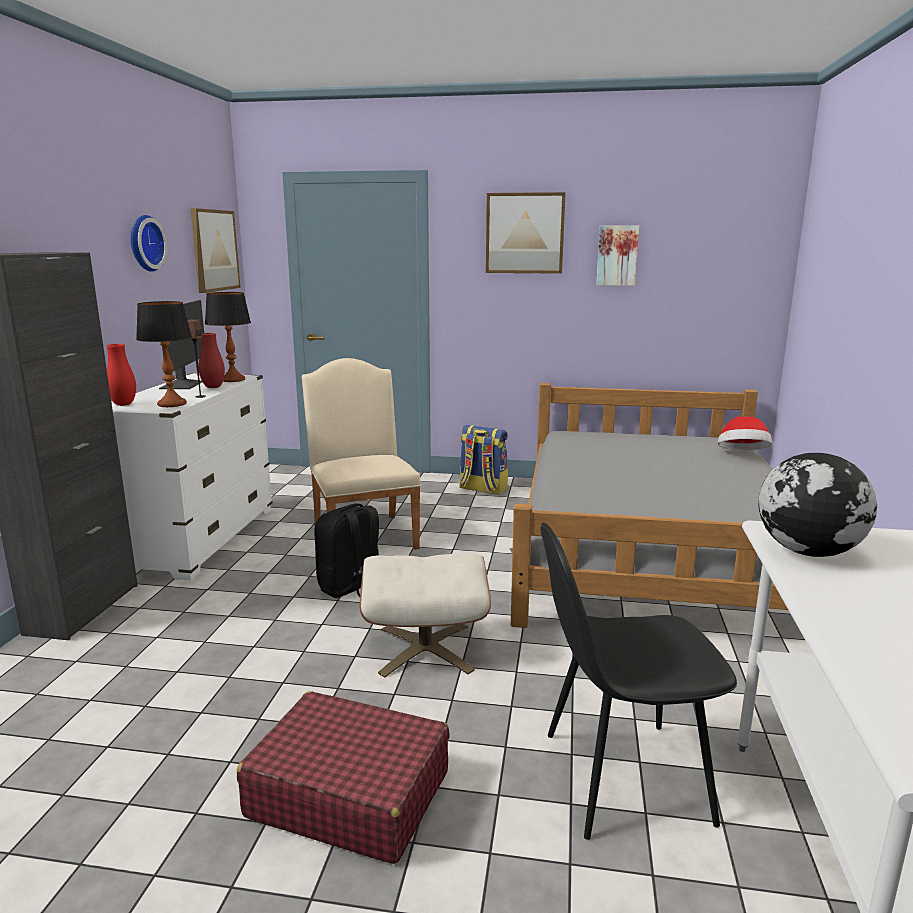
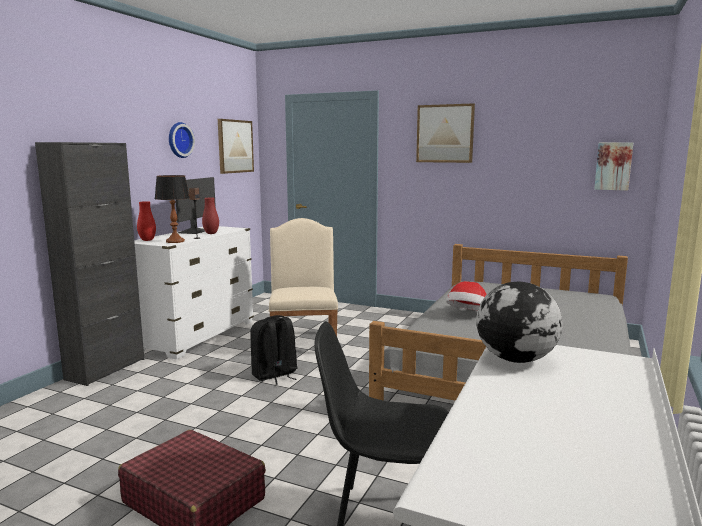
camera: 15 degrees right, 5 degrees down
table lamp [205,292,251,382] -> none
beige ottoman [360,553,491,678] -> none
backpack [459,425,508,495] -> none
picture [596,226,639,286] -> picture moved to [594,142,633,191]
hat [718,416,772,450] -> hat moved to [446,281,487,311]

